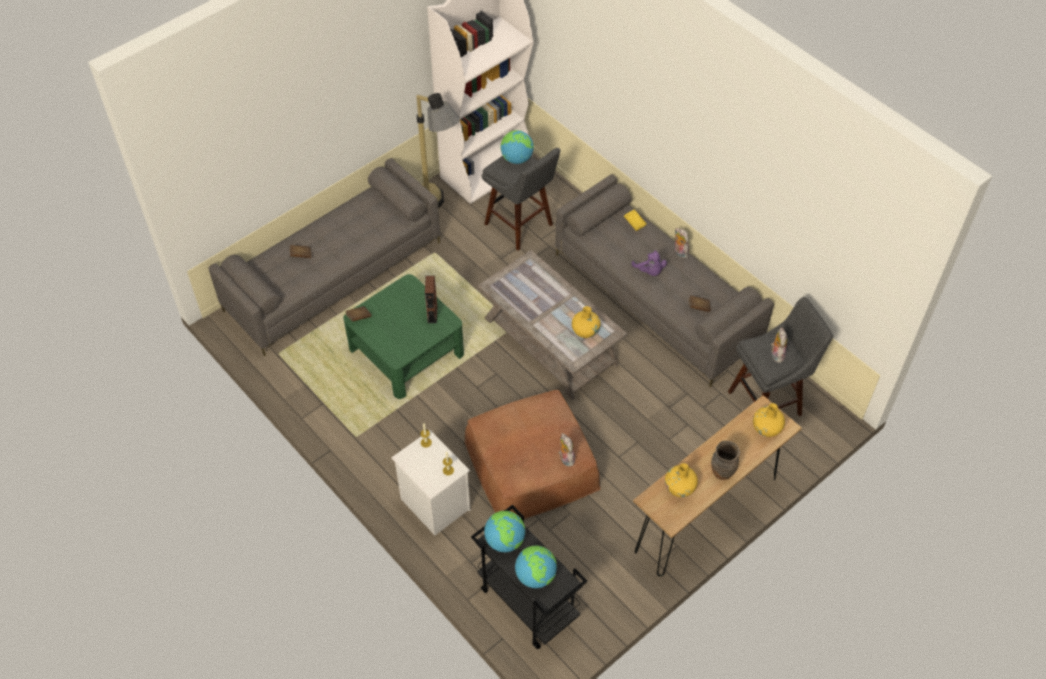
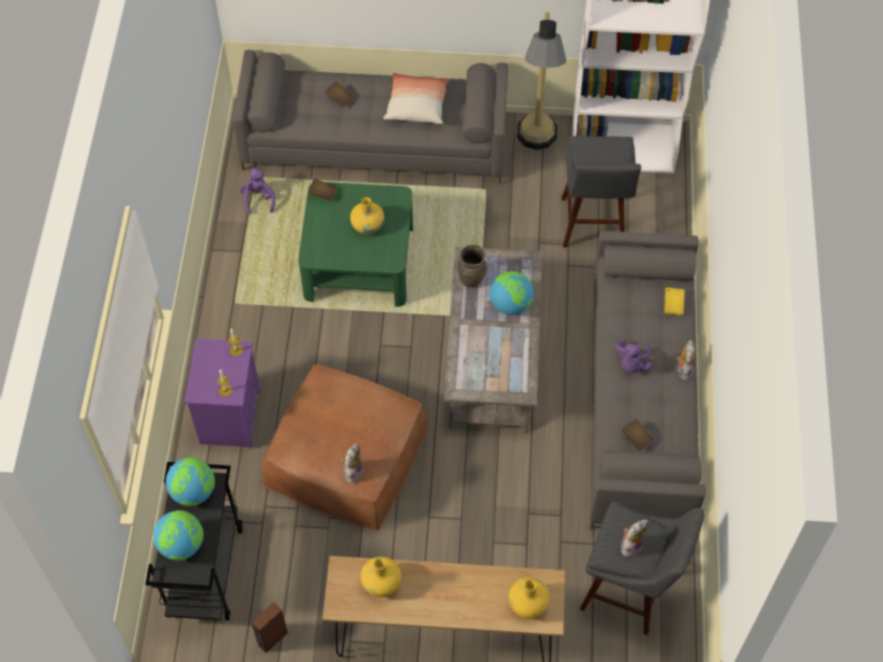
camera: 45 degrees right, 5 degrees up
white nightstand [391,430,470,536] -> purple nightstand [184,339,260,449]
brown speaker [425,276,438,323] -> brown speaker moved to [251,602,288,654]
globe [500,130,534,164] -> globe moved to [490,271,533,315]
yellow vase [572,306,601,338] -> yellow vase moved to [350,197,384,235]
brown vase [711,441,740,480] -> brown vase moved to [457,245,487,287]
none -> purple plush toy [239,166,276,214]
none -> pillow [383,73,449,124]

